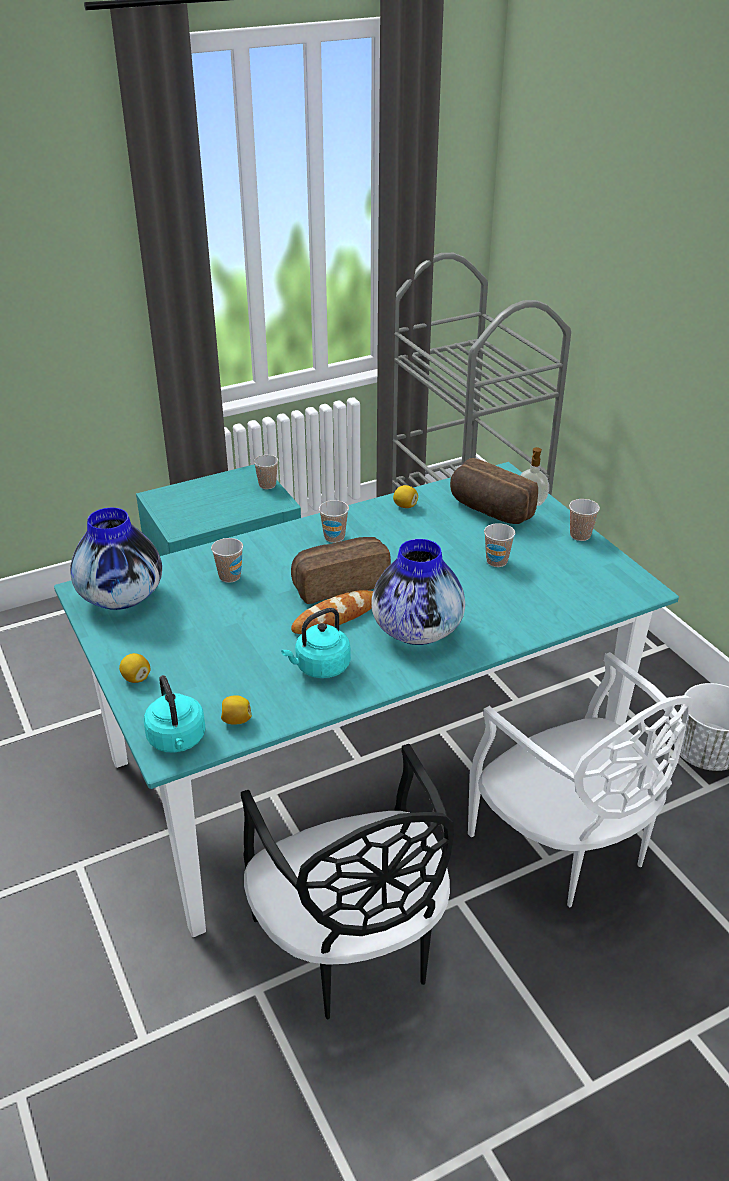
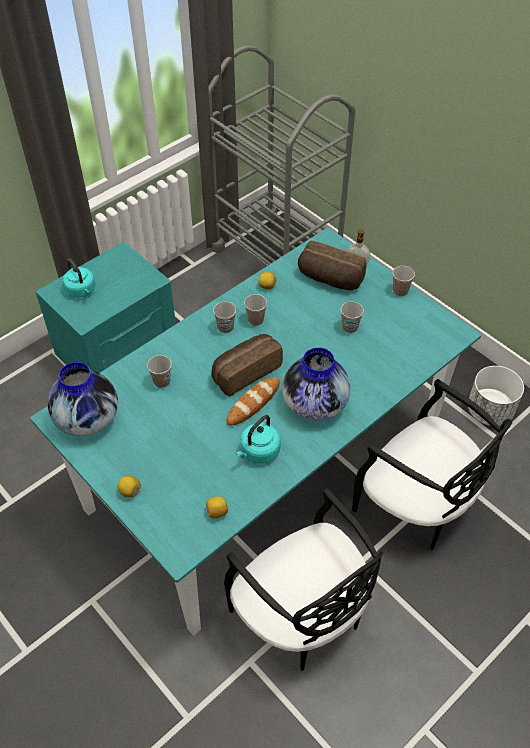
camera: 15 degrees left, 15 degrees up
turquoise kettle [144,675,206,753] -> turquoise kettle moved to [63,259,96,298]
cup [254,455,278,489] -> cup moved to [244,294,267,326]
white chair [468,652,693,907] -> black chair [352,379,512,550]

